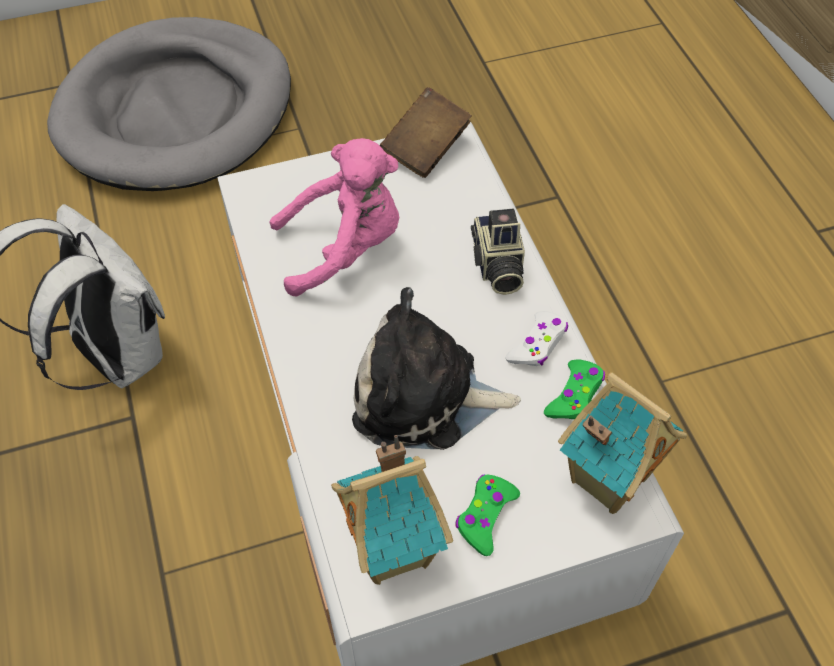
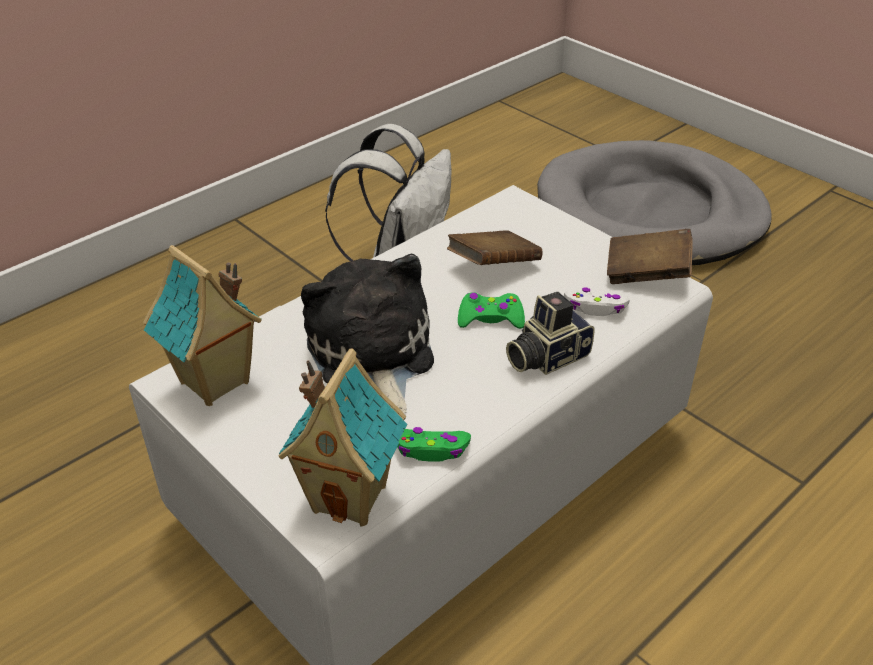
camera: 65 degrees right, 15 degrees down
pink plush toy [269,138,400,297] -> brown book [447,230,543,265]
green game controller [455,474,520,556] -> green game controller moved to [458,293,525,329]
white game controller [505,311,568,366] -> white game controller moved to [564,287,630,316]

